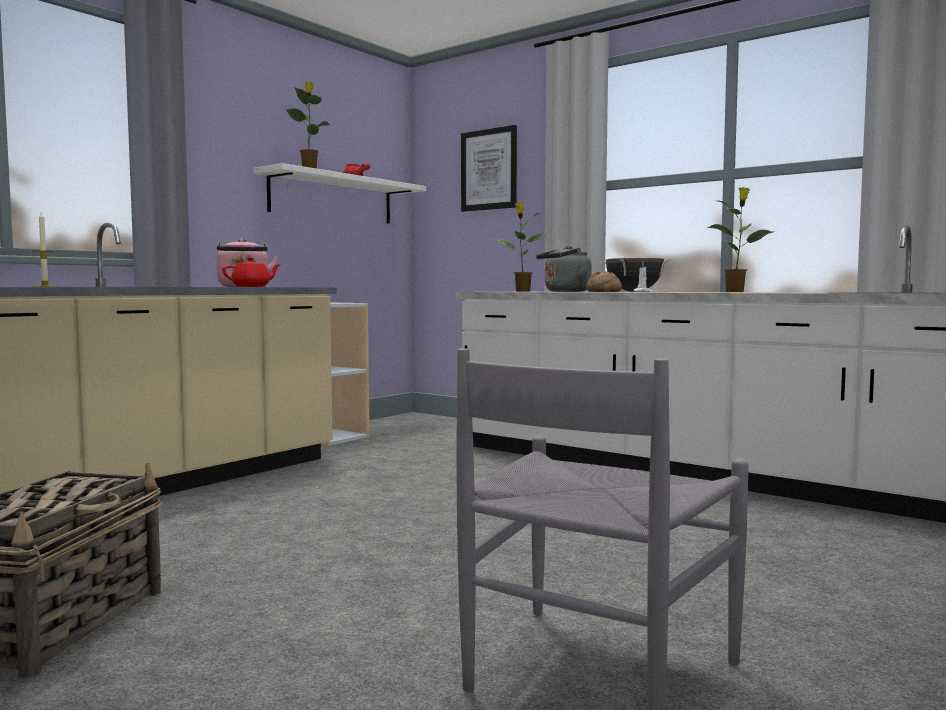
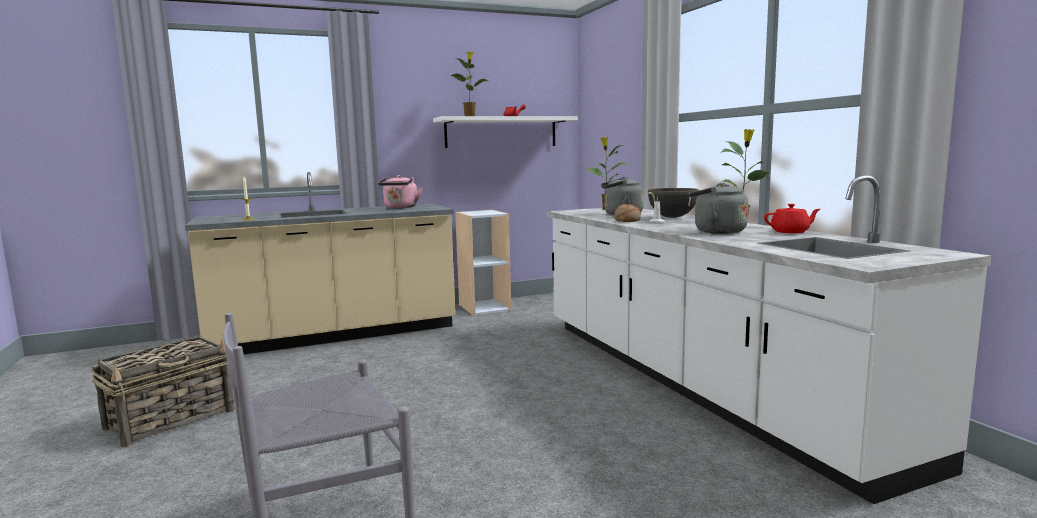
camera: 30 degrees right, 5 degrees up
red teapot [222,257,281,287] -> red teapot moved to [764,204,820,233]
picture [461,125,517,212] -> none
none -> grey kettle [687,183,748,234]

